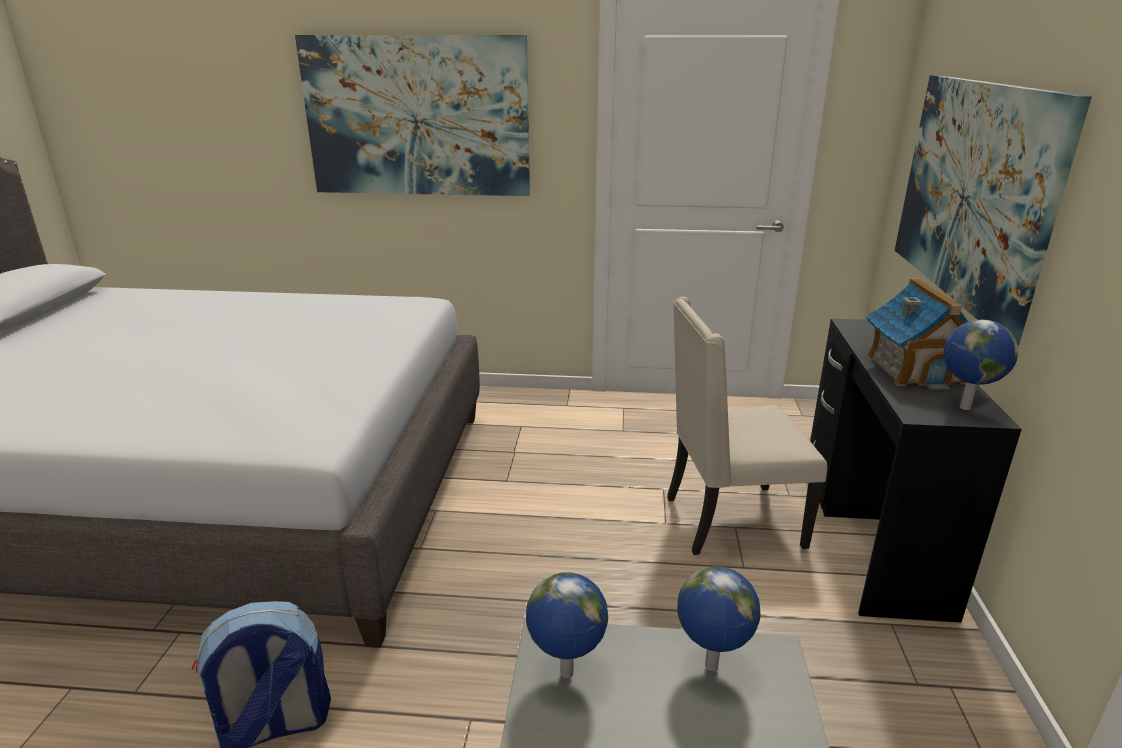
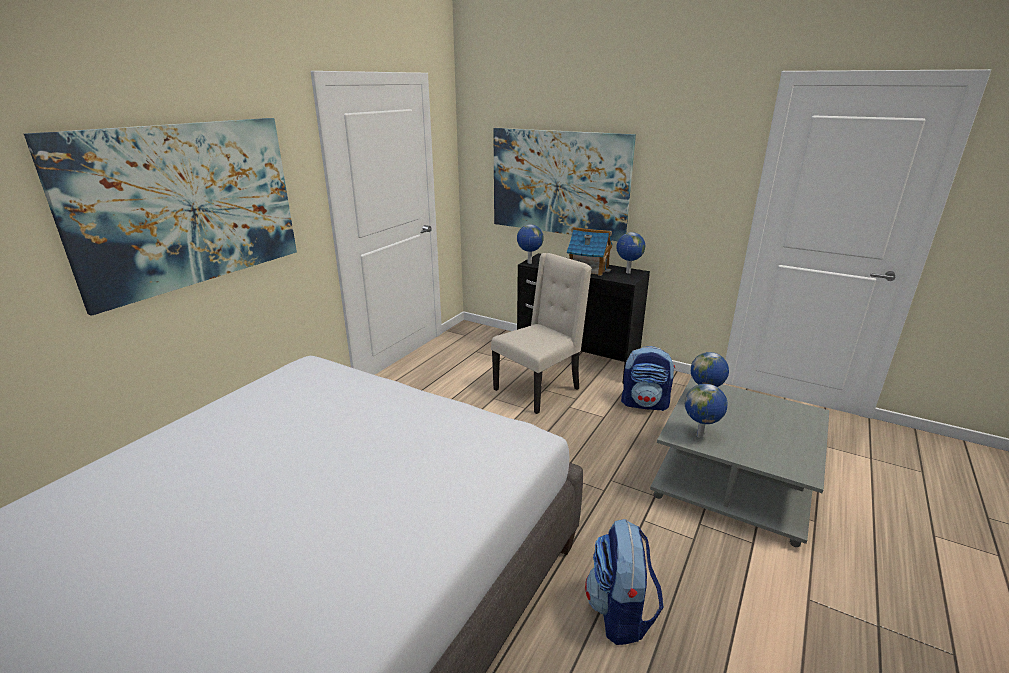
camera: 65 degrees left, 0 degrees up
beige chair [667,297,827,555] -> beige chair turned 150 degrees counterclockwise [491,253,592,414]
none -> globe [517,224,544,264]
none -> backpack [621,346,675,411]

